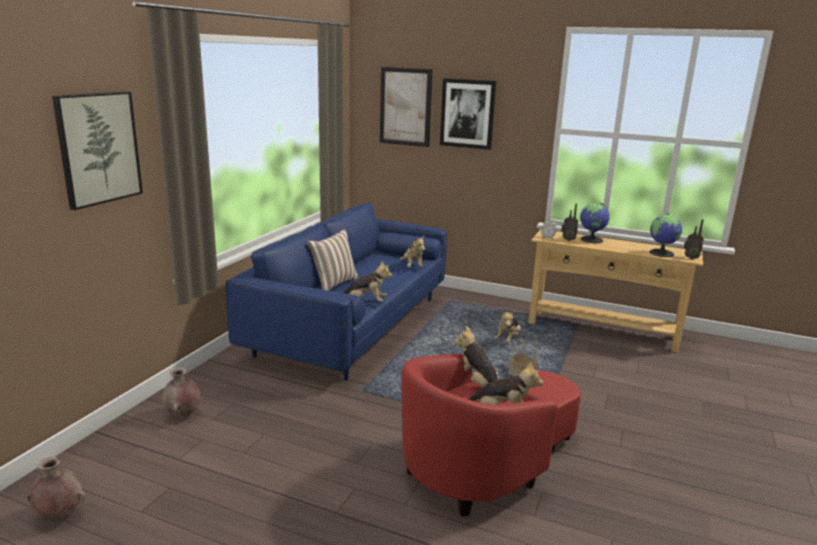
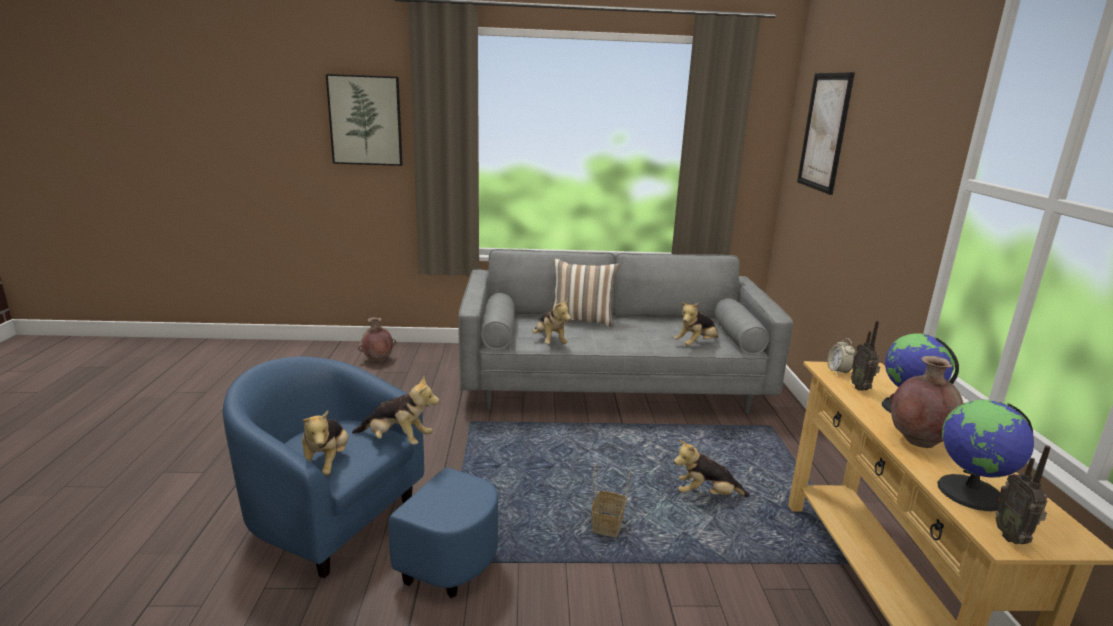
camera: 65 degrees right, 0 degrees up
brown vase [27,456,86,522] -> brown vase moved to [890,356,963,448]
blue sofa [226,202,447,381] -> grey sofa [458,249,793,413]
red armchair [401,354,581,517] -> blue armchair [222,356,498,598]
picture [440,78,496,150] -> none
plush toy [454,326,507,402] -> plush toy turned 75 degrees clockwise [352,375,440,445]

